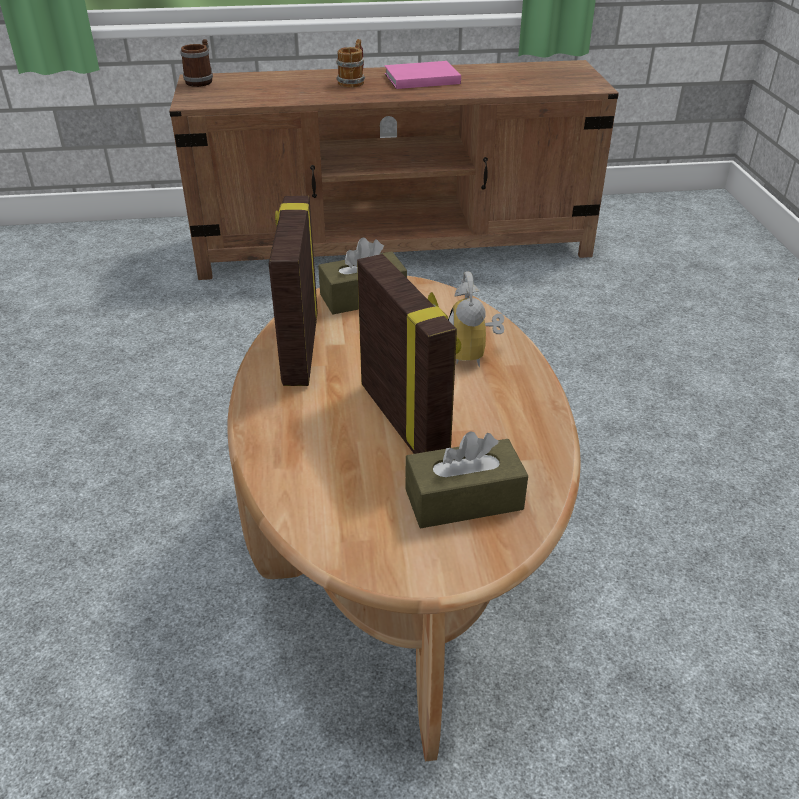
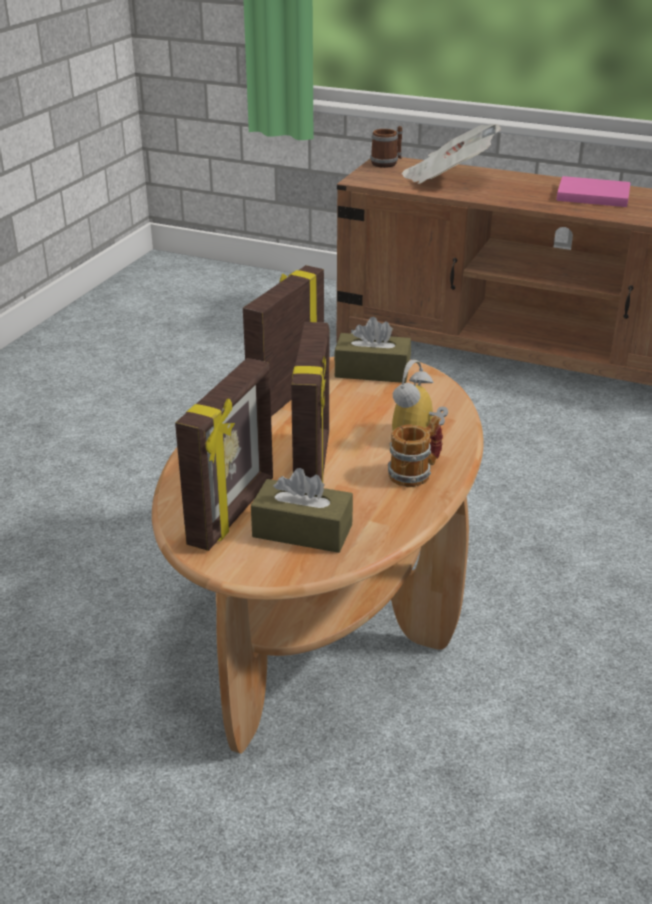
camera: 30 degrees right, 5 degrees down
mug [336,39,365,88] -> mug moved to [388,415,443,487]
none -> picture frame [175,358,273,551]
none -> newspaper [402,124,501,184]

